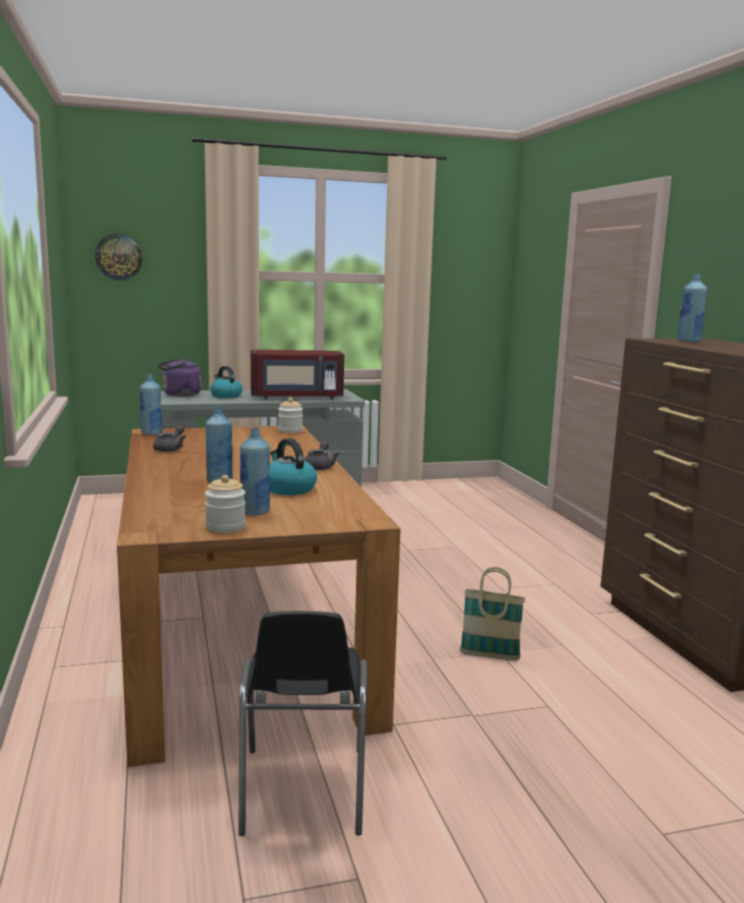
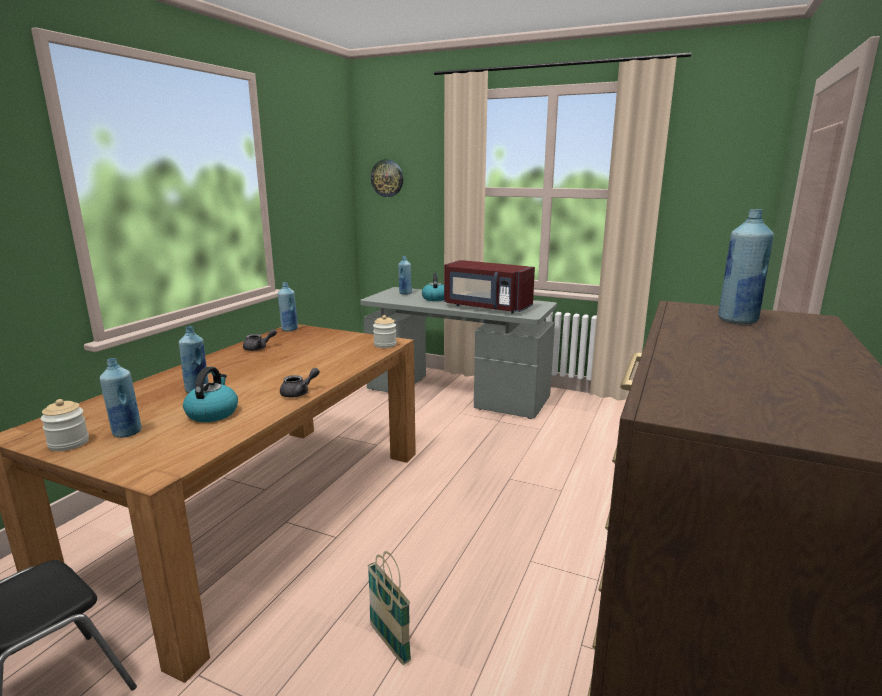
camera: 40 degrees right, 5 degrees up
purple kettle [157,358,201,396] -> blue bottle [398,256,412,295]

